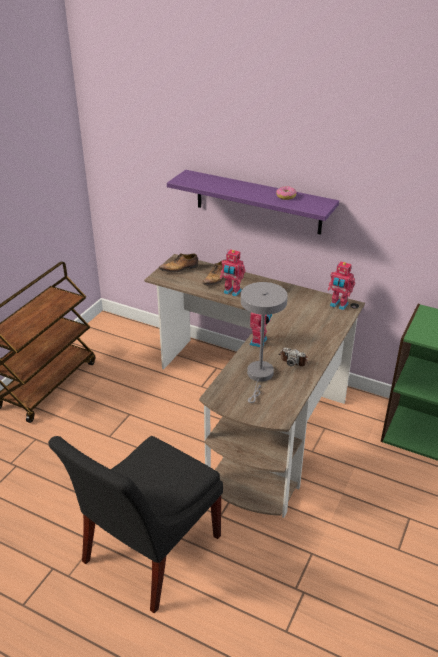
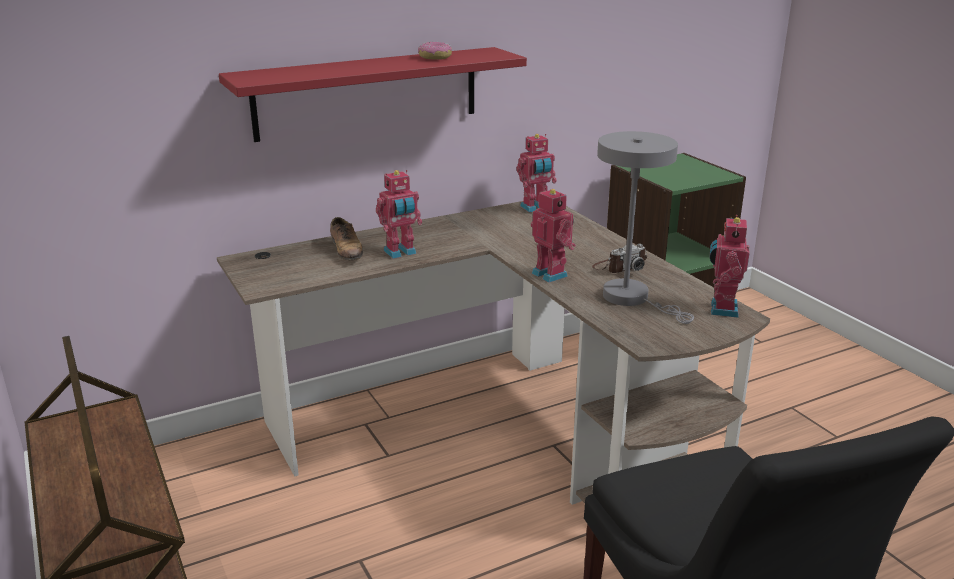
camera: 55 degrees left, 10 degrees down
shoe [159,253,198,273] -> none
purple shelf [167,170,339,235] -> red shelf [219,47,527,142]
none -> toy robot [710,215,750,318]

